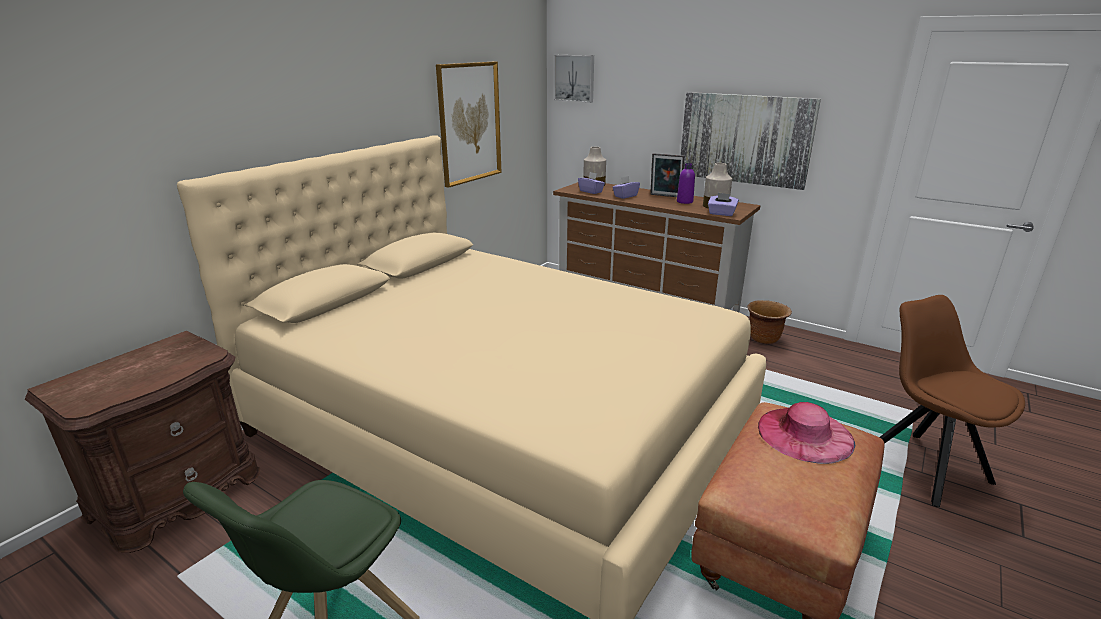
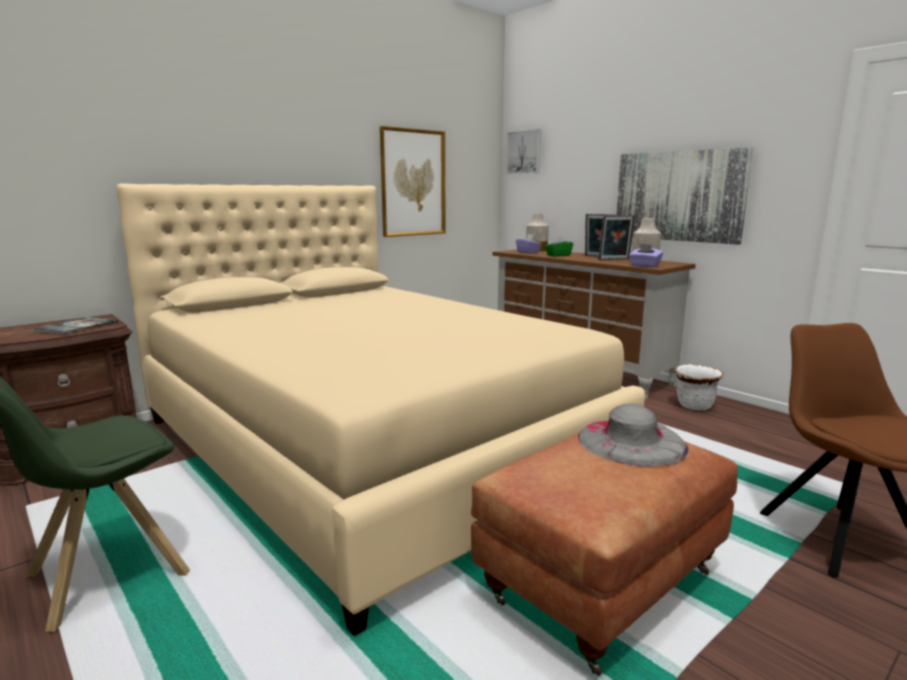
camera: 15 degrees right, 10 degrees down
purple tissue box [612,176,640,199] -> green tissue box [545,236,573,257]
purple bottle [677,163,695,204] -> picture frame [599,215,635,260]
brown planter [747,300,792,344] -> white planter [674,364,724,411]
pink hat [758,402,855,464] -> grey hat [578,404,689,466]
none -> book [33,317,118,335]

